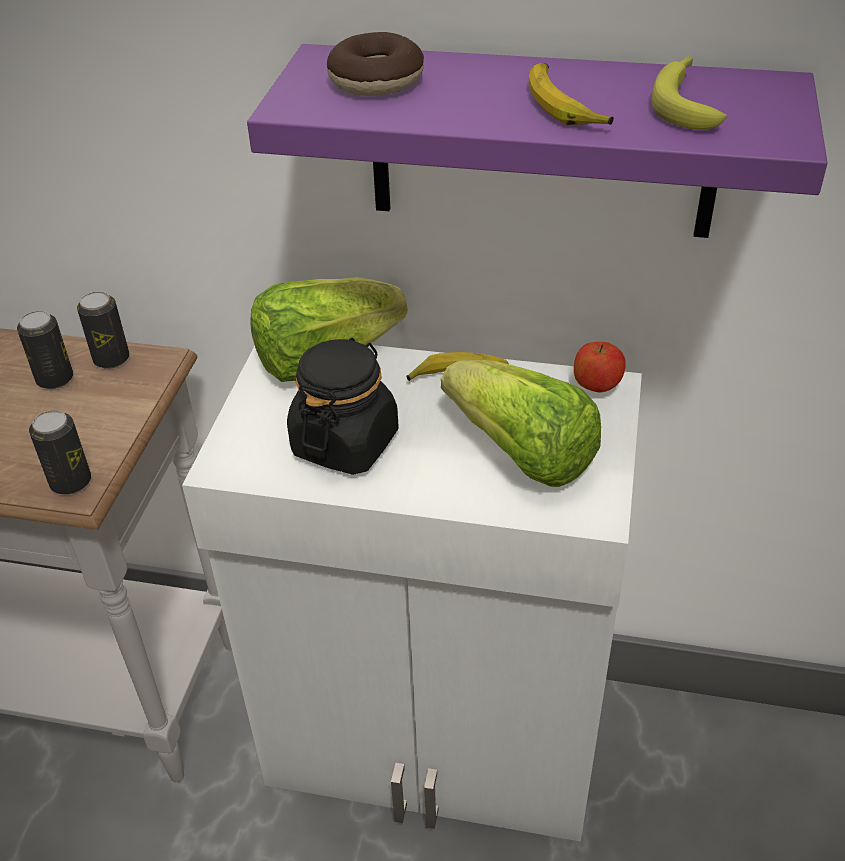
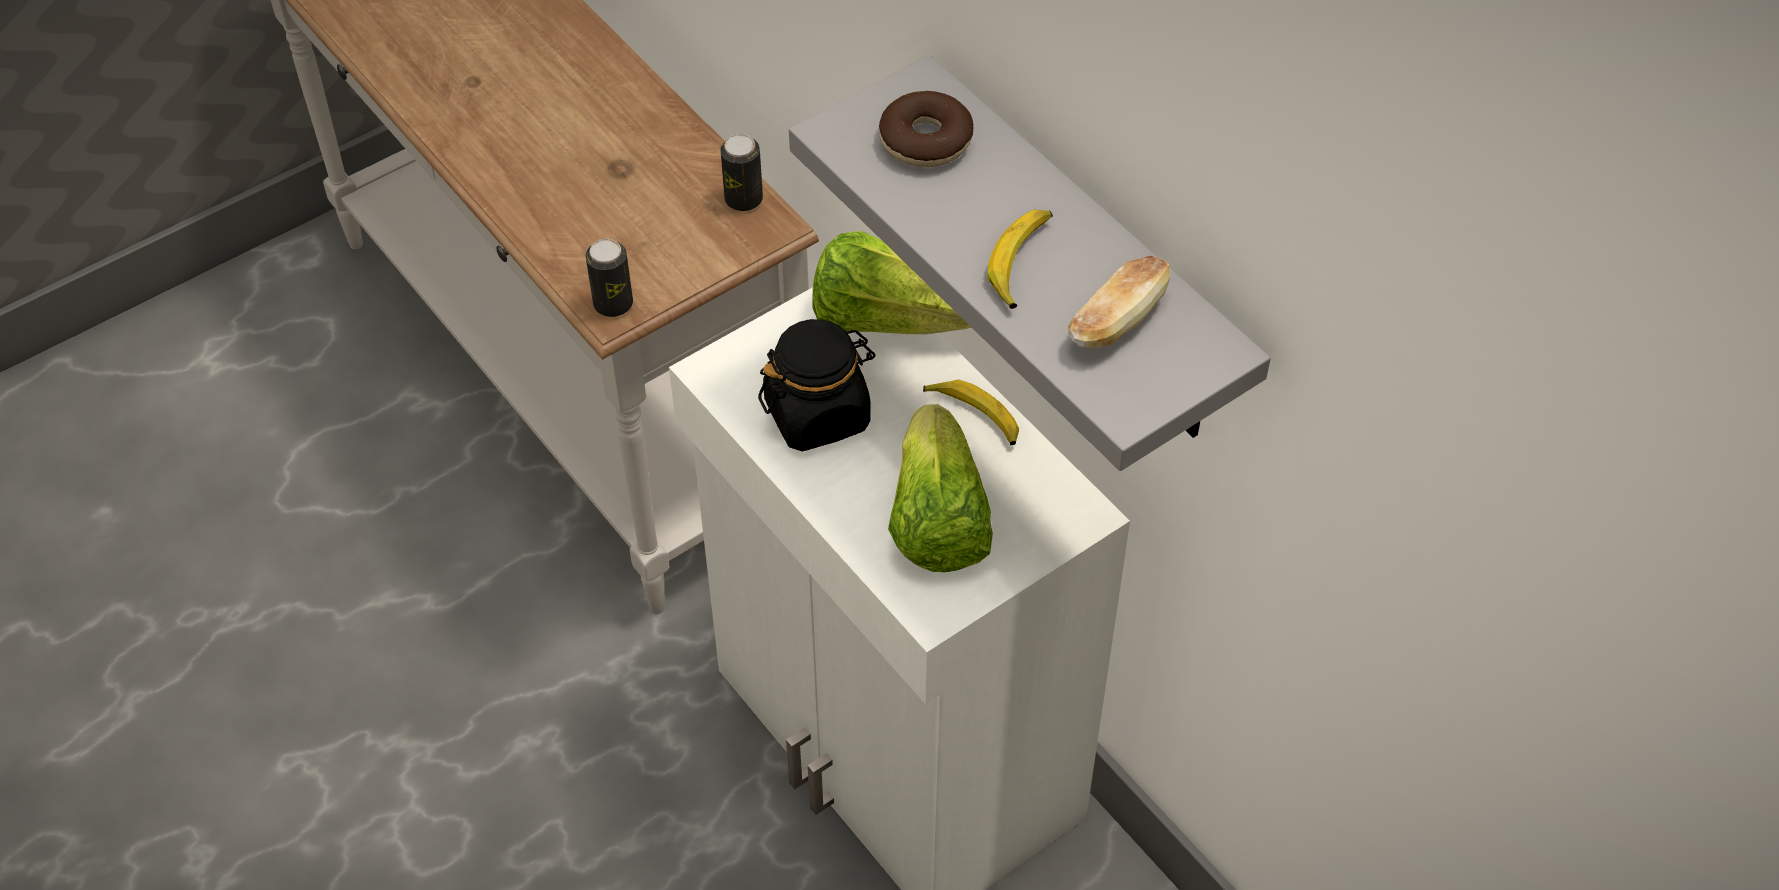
camera: 40 degrees right, 10 degrees up
can [17,311,73,389] -> none
purple shelf [247,44,828,238] -> grey shelf [789,55,1271,471]
apple [574,342,626,392] -> none
banana [652,56,727,130] -> bread [1068,256,1171,348]

